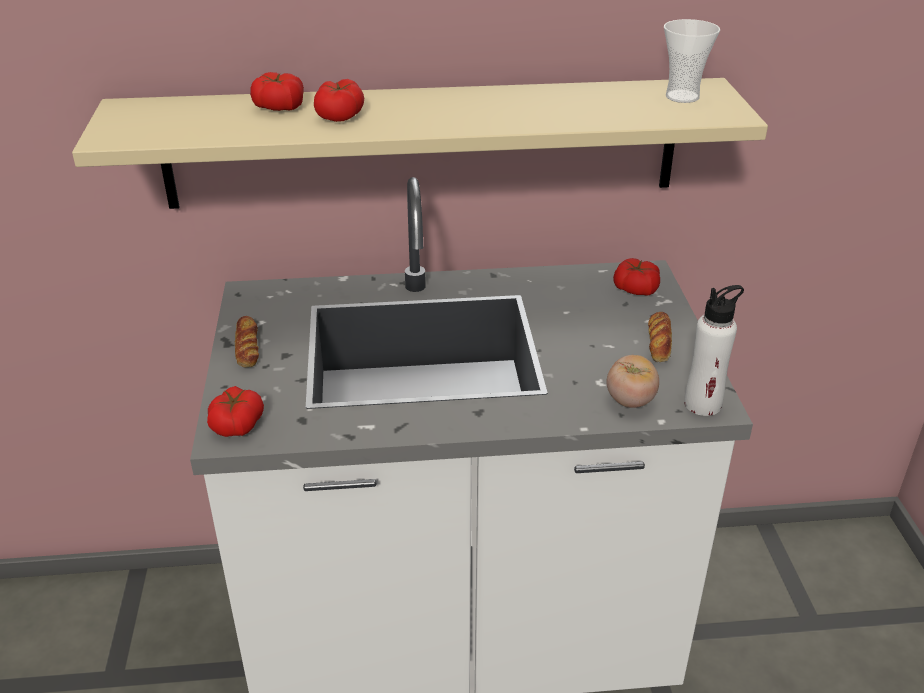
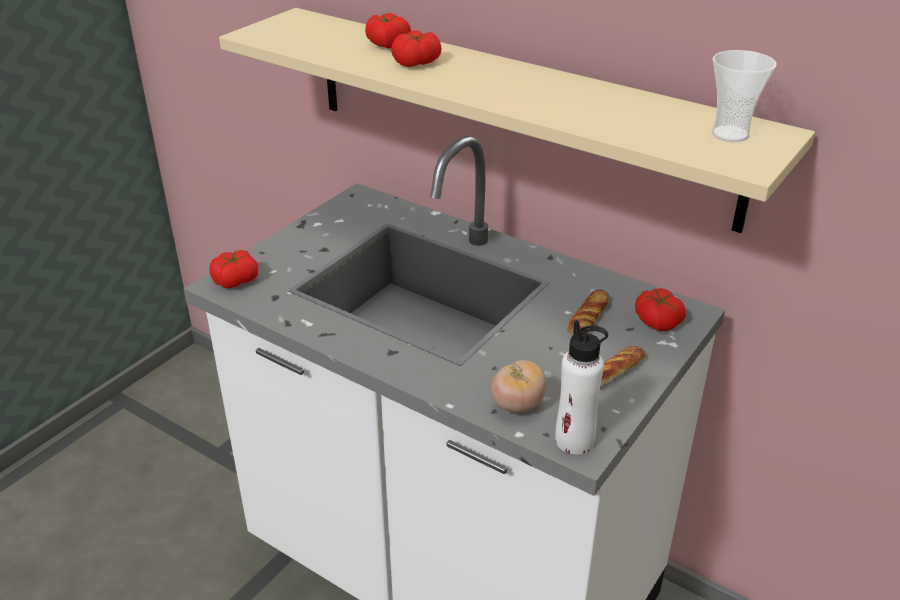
camera: 40 degrees right, 0 degrees up
bread [235,316,259,367] -> bread moved to [567,289,609,335]

